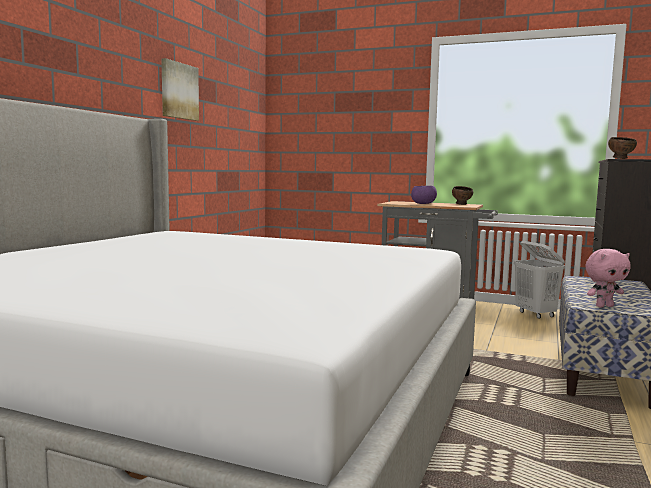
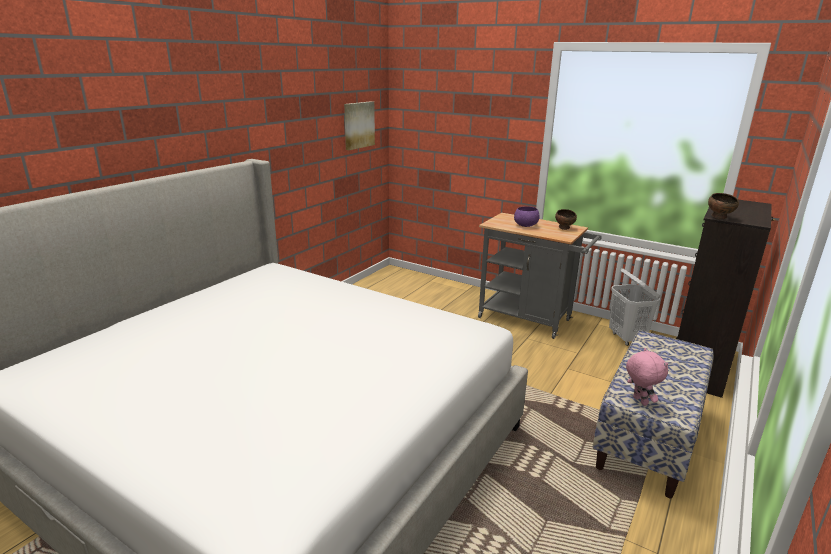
camera: 10 degrees right, 15 degrees up
picture [161,58,199,121] -> picture moved to [344,101,375,150]
pink plush toy [585,249,631,307] -> pink plush toy turned 105 degrees counterclockwise [626,348,668,406]

